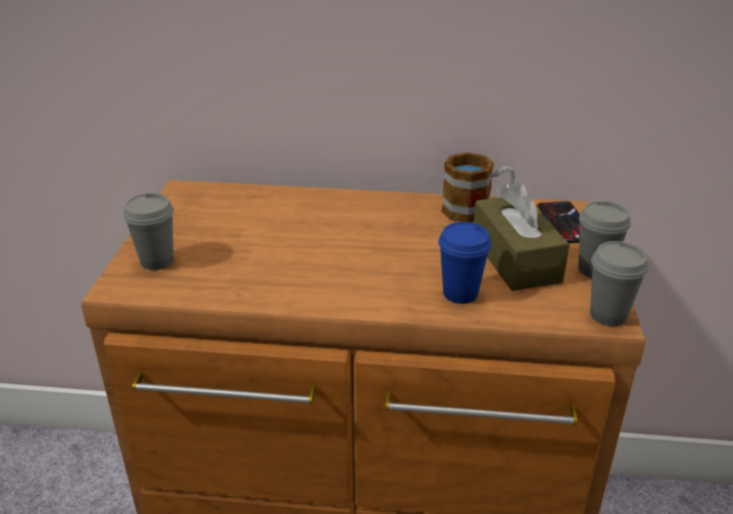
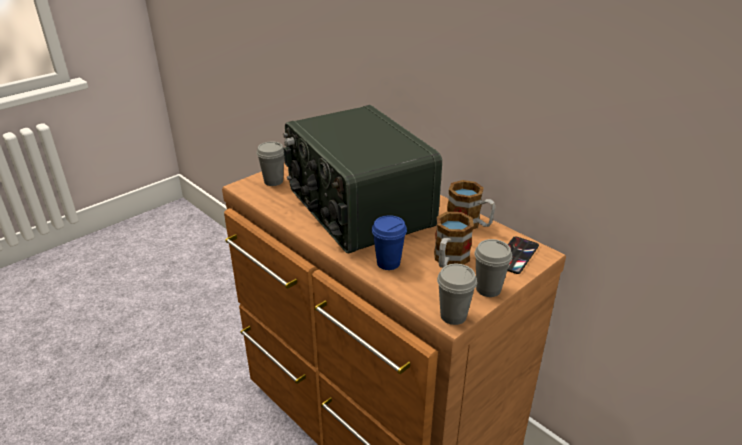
camera: 40 degrees right, 0 degrees up
brown tissue box [474,181,570,291] -> mug [434,212,474,268]
none -> radio [283,105,442,253]

